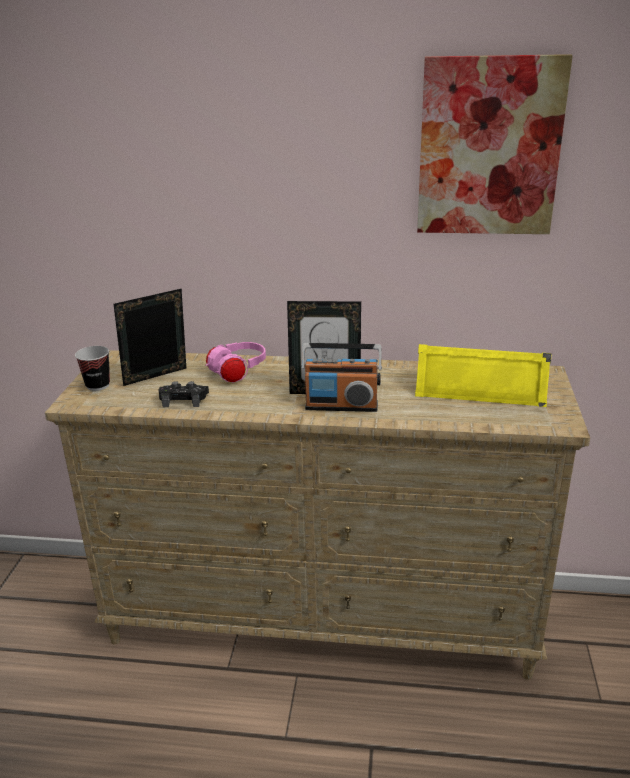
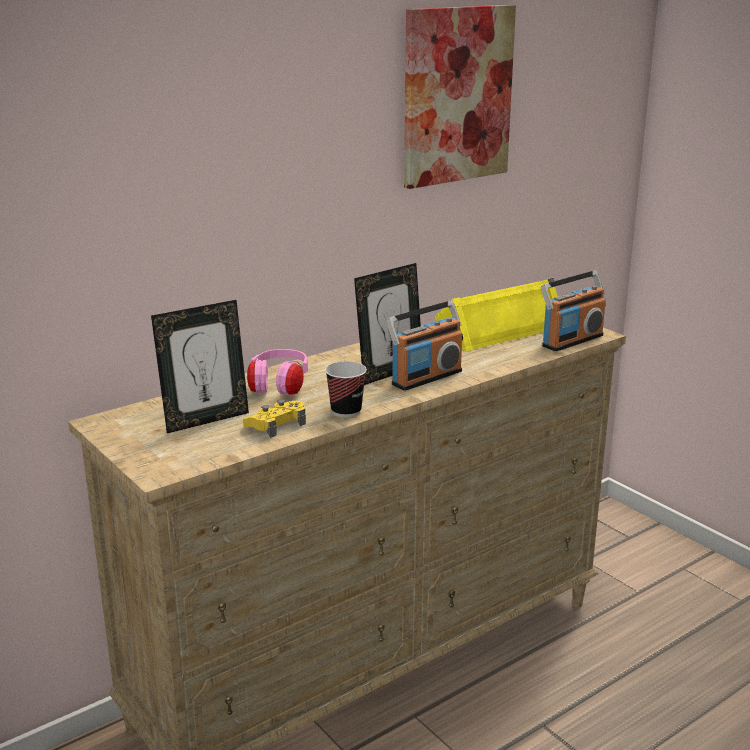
camera: 45 degrees left, 5 degrees down
cup [75,346,110,391] -> cup moved to [325,361,367,417]
picture frame [114,288,186,386] -> picture frame turned 135 degrees counterclockwise [151,300,249,433]
black game controller [159,381,209,407] -> yellow game controller [243,399,306,438]
none -> radio [541,270,606,351]

